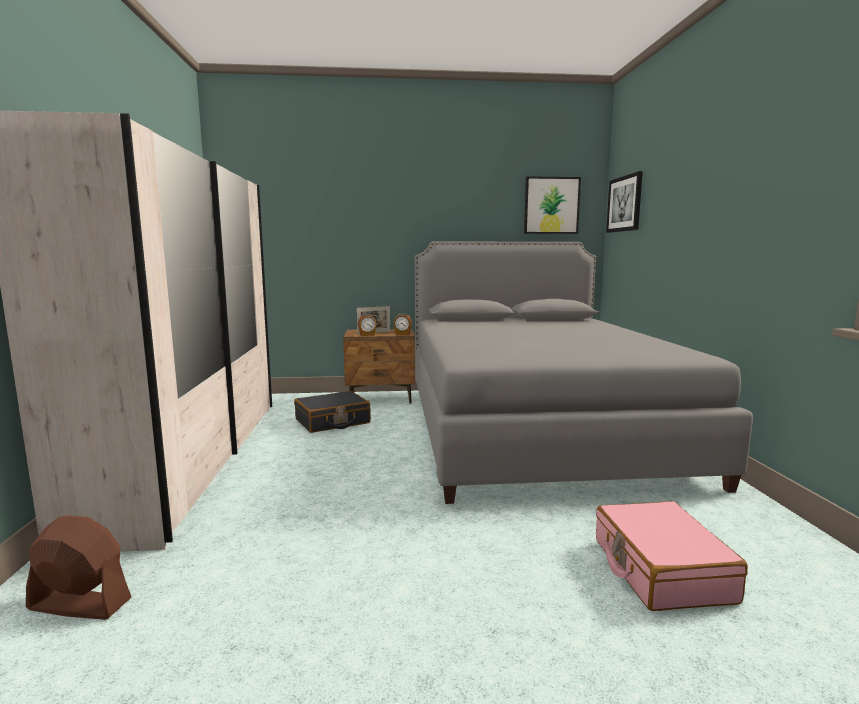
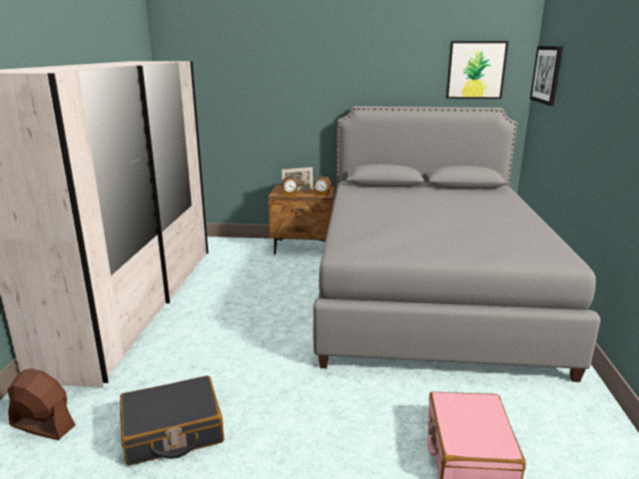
camera: 10 degrees right, 10 degrees up
black suitcase [294,391,371,433] -> black suitcase moved to [120,376,224,466]

